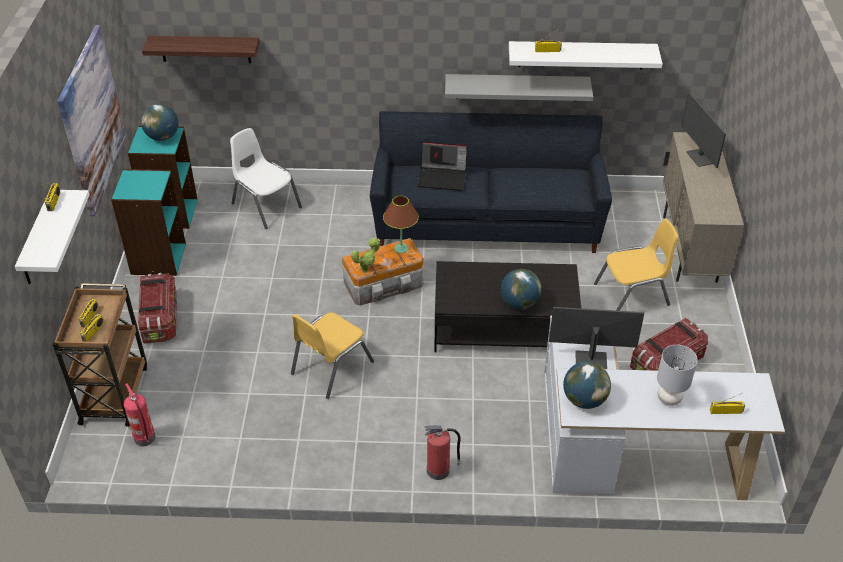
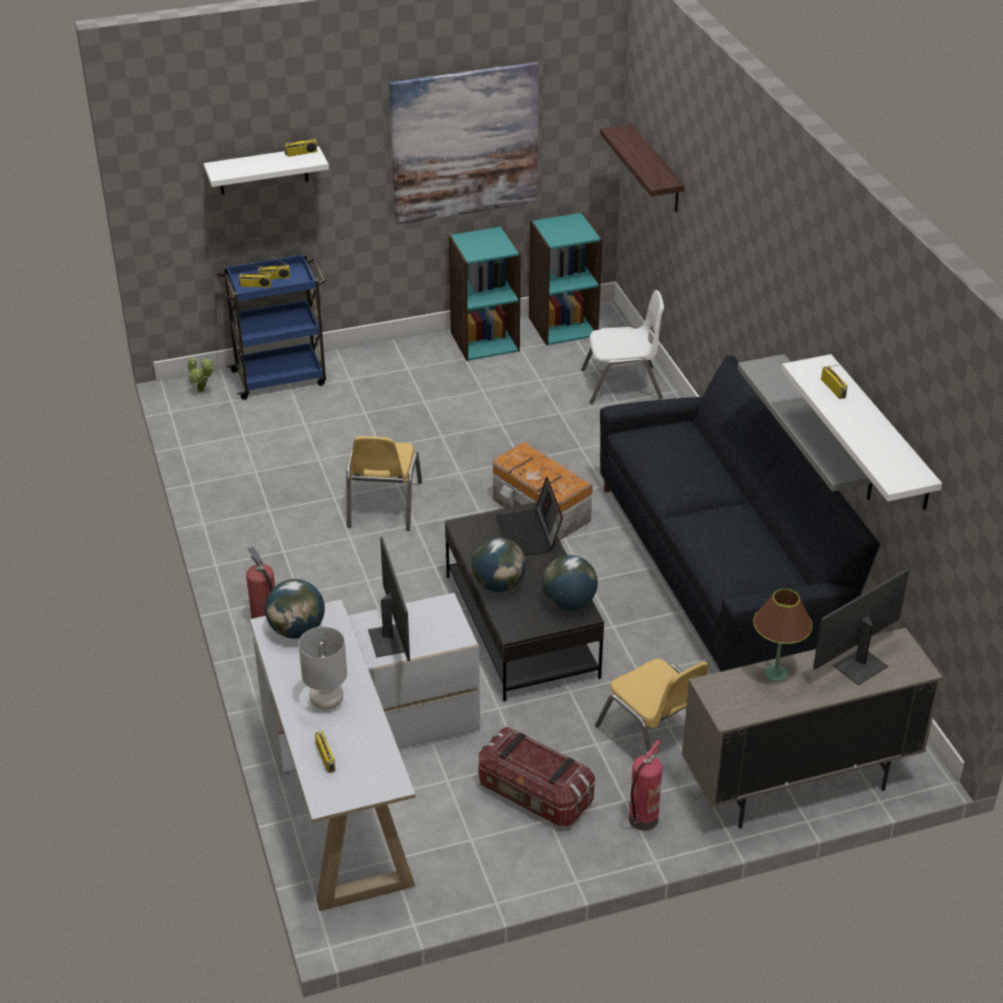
camera: 70 degrees right, 5 degrees down
brown cart [53,283,147,426] -> blue cart [216,254,326,400]
fire extinguisher [124,383,156,446] -> fire extinguisher moved to [629,740,663,831]
storage box [138,273,177,344] -> none
globe [141,104,178,141] -> globe moved to [542,555,598,611]
white chair [230,128,302,229] -> white chair turned 60 degrees clockwise [581,290,664,404]
yellow chair [291,312,374,399] -> yellow chair turned 105 degrees counterclockwise [346,436,422,531]
potted plant [351,238,380,273] -> potted plant moved to [188,357,213,393]
brown table lamp [383,196,419,253] -> brown table lamp moved to [753,589,812,681]
laptop [417,141,468,191] -> laptop moved to [495,477,563,555]

